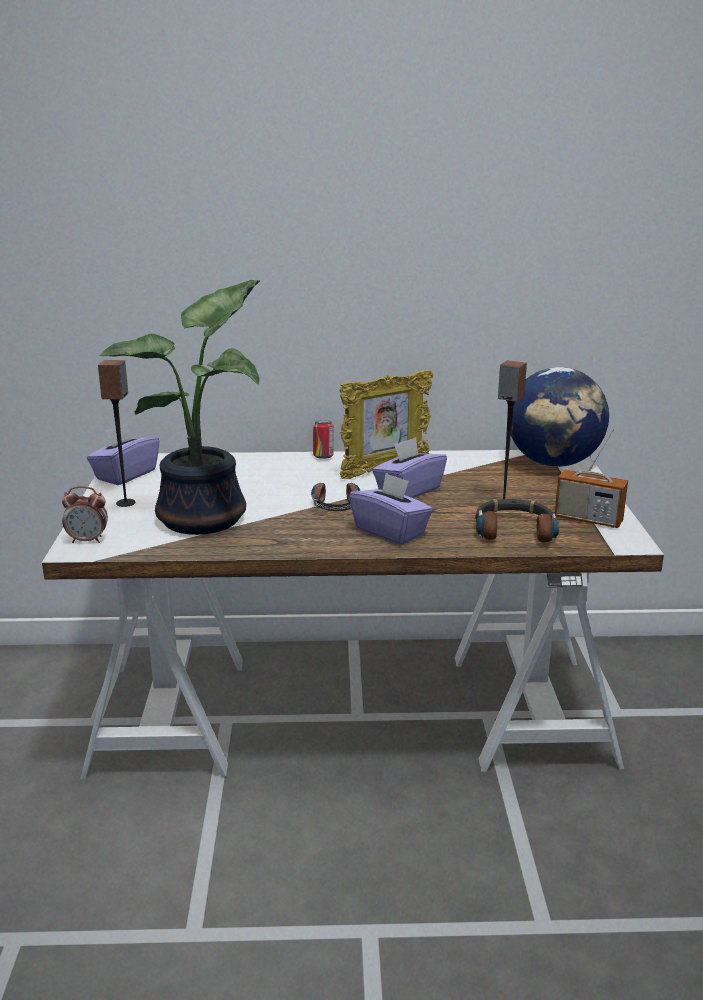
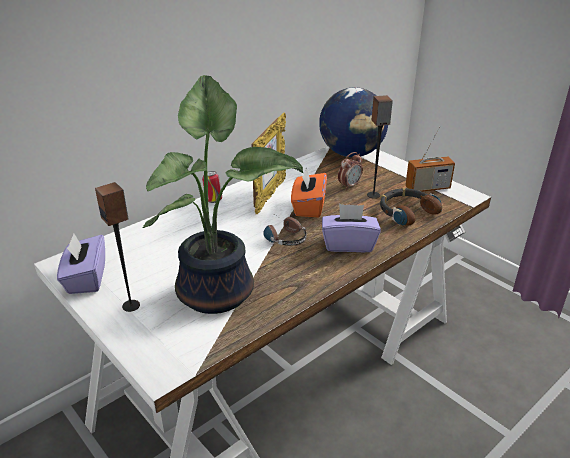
camera: 40 degrees left, 10 degrees up
alarm clock [62,486,108,543] -> alarm clock moved to [338,152,363,190]
purple tissue box [372,437,447,498] -> orange tissue box [291,168,327,218]

